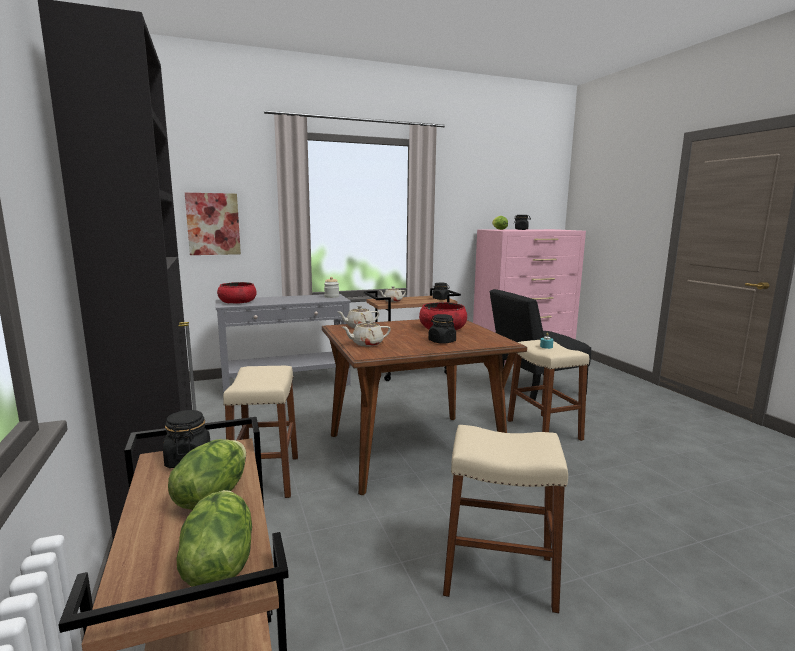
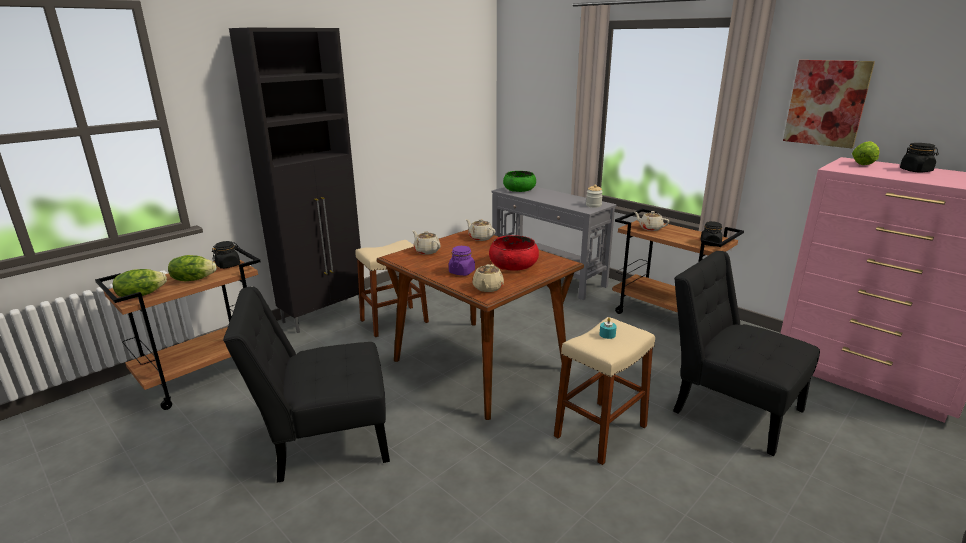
camera: 65 degrees right, 10 degrees up
picture [185,193,241,255] -> picture moved to [783,60,875,148]
red bowl [217,282,257,304] -> green bowl [503,171,536,192]
black jar [428,314,456,344] -> purple jar [449,246,475,276]
beige stool [443,425,568,613] -> black chair [223,286,390,483]
none -> beige teapot [473,264,504,292]

